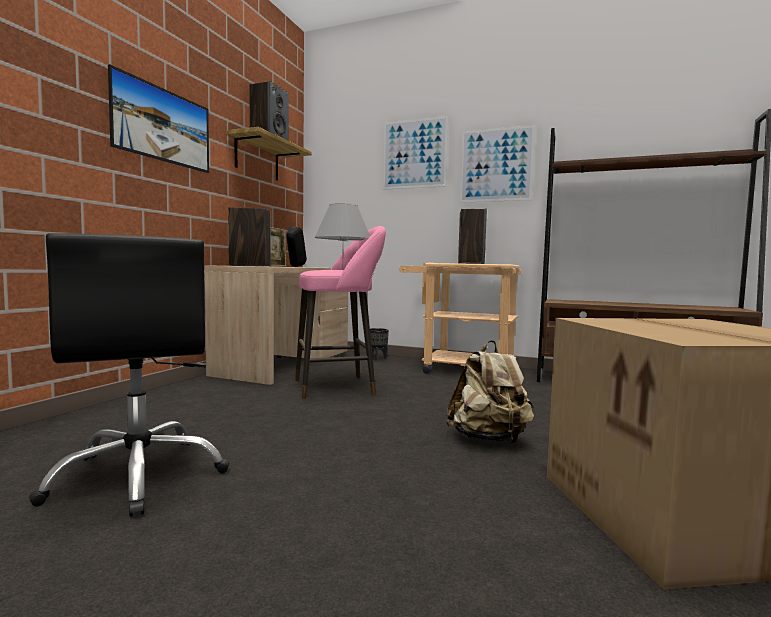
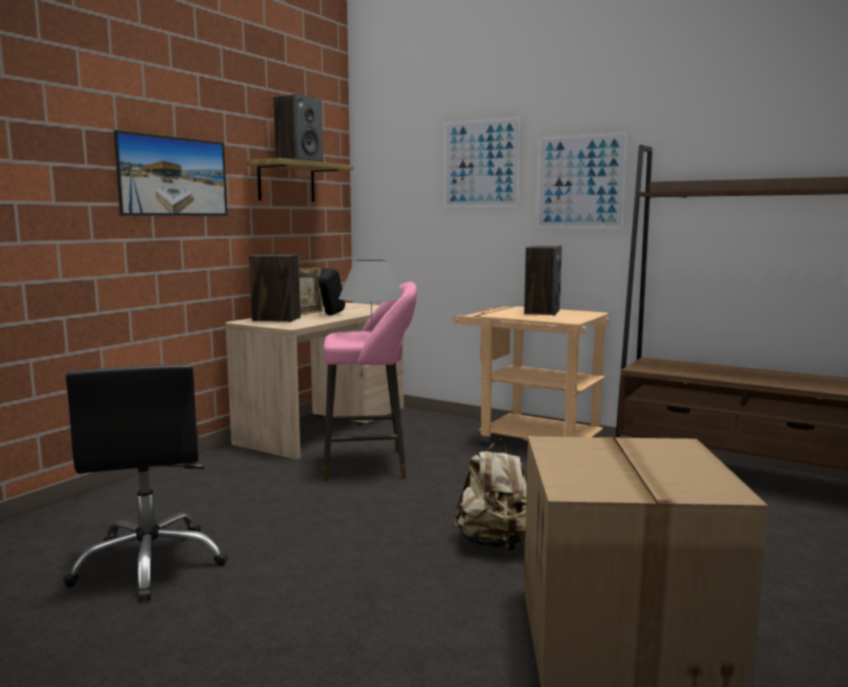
camera: 10 degrees right, 5 degrees up
black planter [370,328,389,361] -> none

